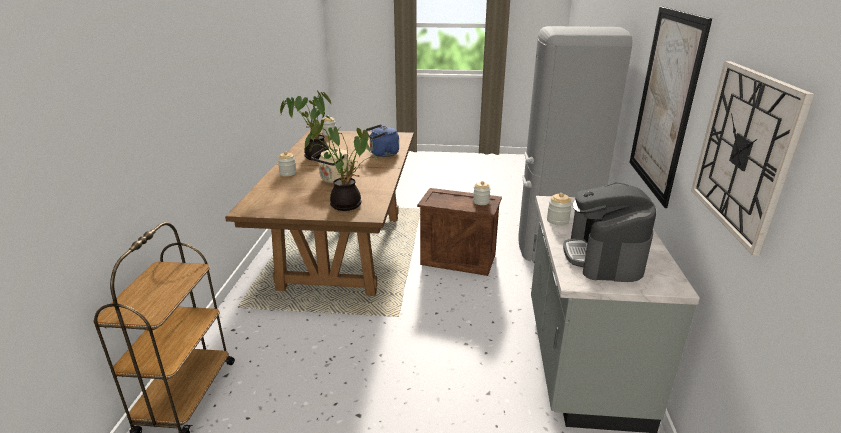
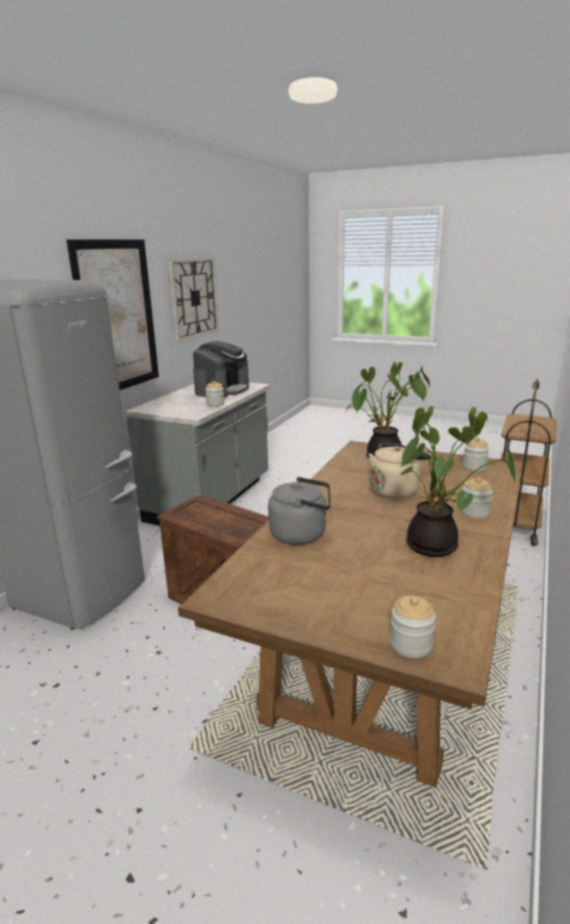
camera: 160 degrees left, 5 degrees down
blue kettle [366,125,399,157] -> grey kettle [268,477,331,545]
jar [473,181,491,205] -> jar moved to [462,437,489,471]

